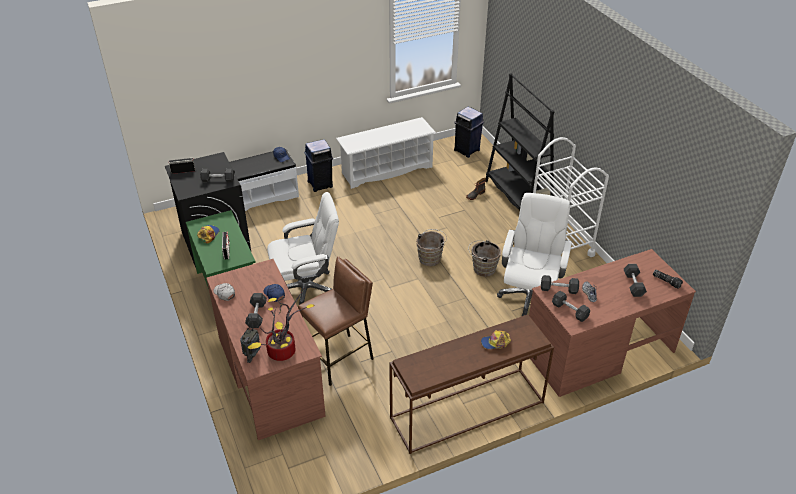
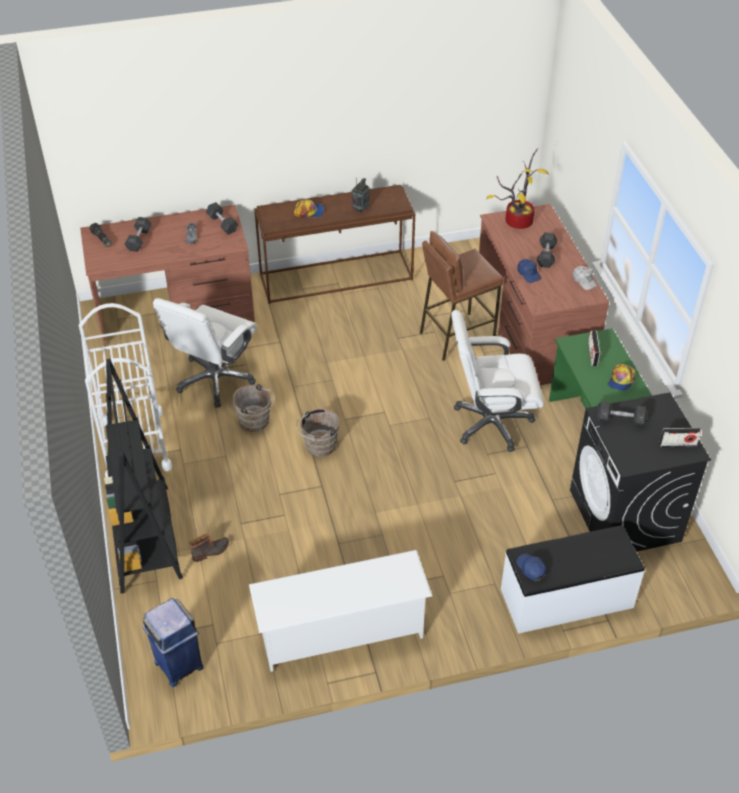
camera: 170 degrees left, 5 degrees up
radio [240,317,261,363] -> radio moved to [352,177,369,213]
blue trash can [304,139,333,192] -> none
grey dumbbell [541,275,579,294] -> none

